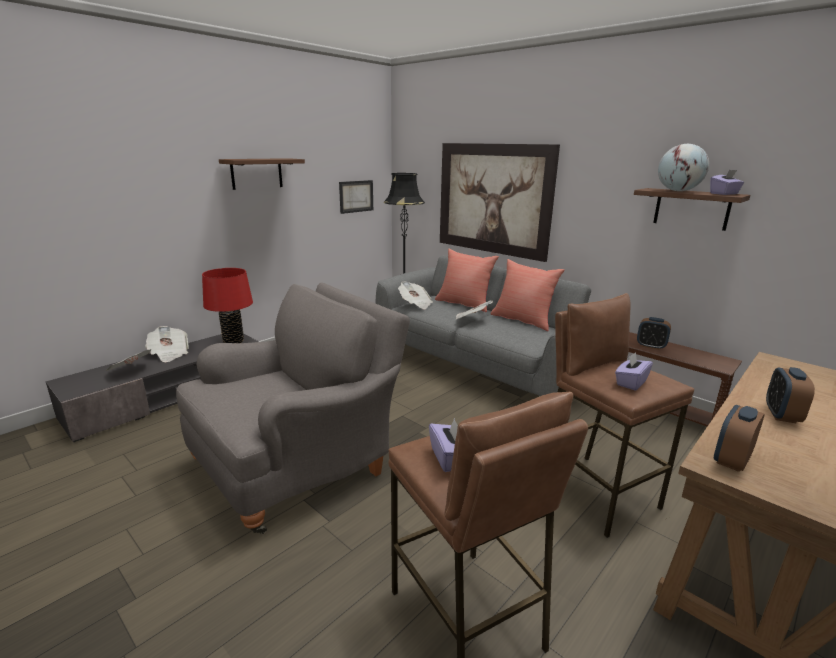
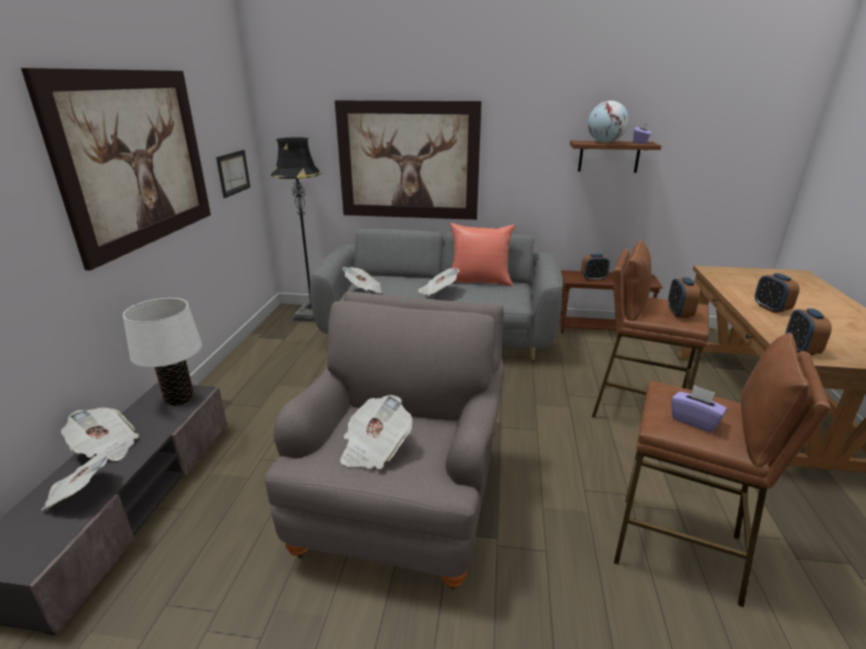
camera: 35 degrees left, 5 degrees up
red table lamp [202,268,253,343] -> white table lamp [123,298,202,406]
shelf [219,158,305,190] -> picture [21,68,211,271]
red pillow [435,249,499,312] -> none
purple tissue box [615,352,653,391] -> alarm clock [668,277,700,318]
none -> newspaper [340,395,412,469]

